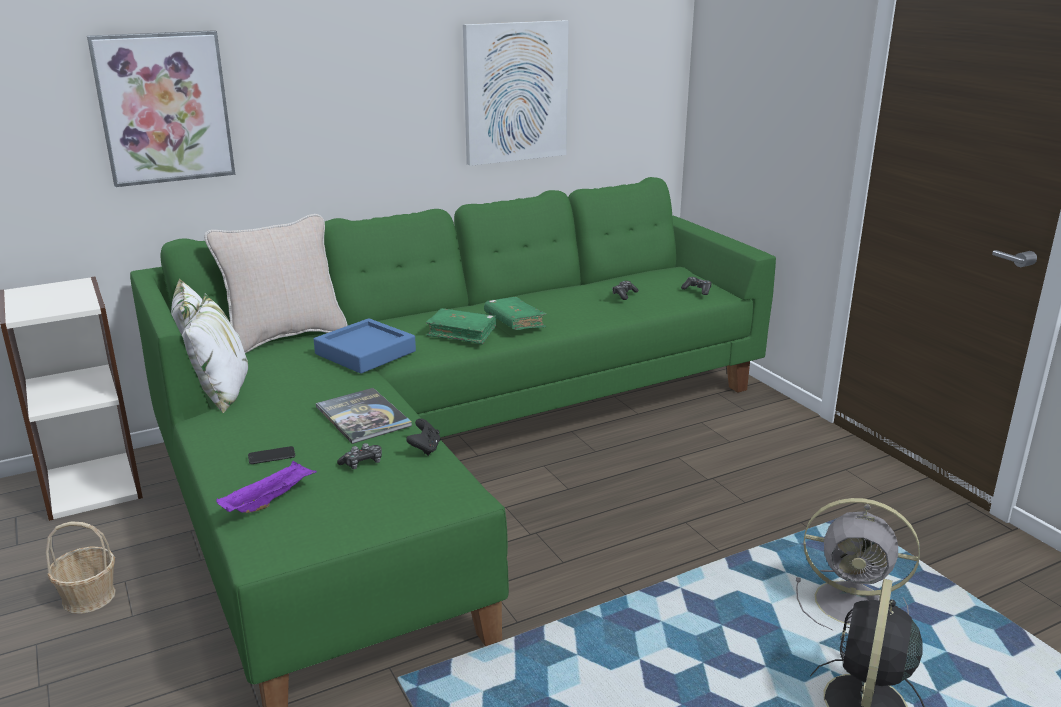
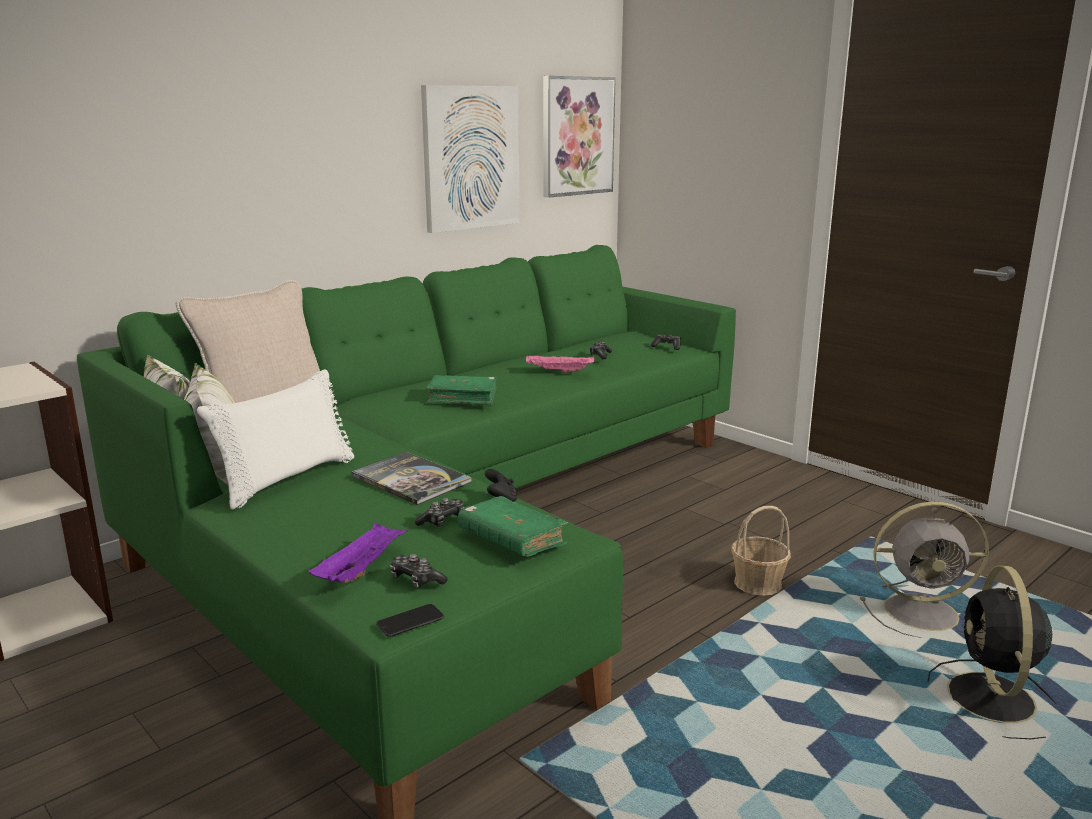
camera: 15 degrees left, 5 degrees down
basket [46,521,116,614] -> basket moved to [731,506,791,596]
picture [87,30,235,187] -> picture moved to [543,76,616,198]
phone [248,446,295,464] -> phone moved to [376,604,444,637]
blue tray [314,318,416,374] -> none
green book [484,297,546,330] -> green book moved to [457,496,568,557]
none -> white pillow [197,369,354,509]
none -> game controller [390,553,448,588]
none -> pink tray [526,356,594,373]

